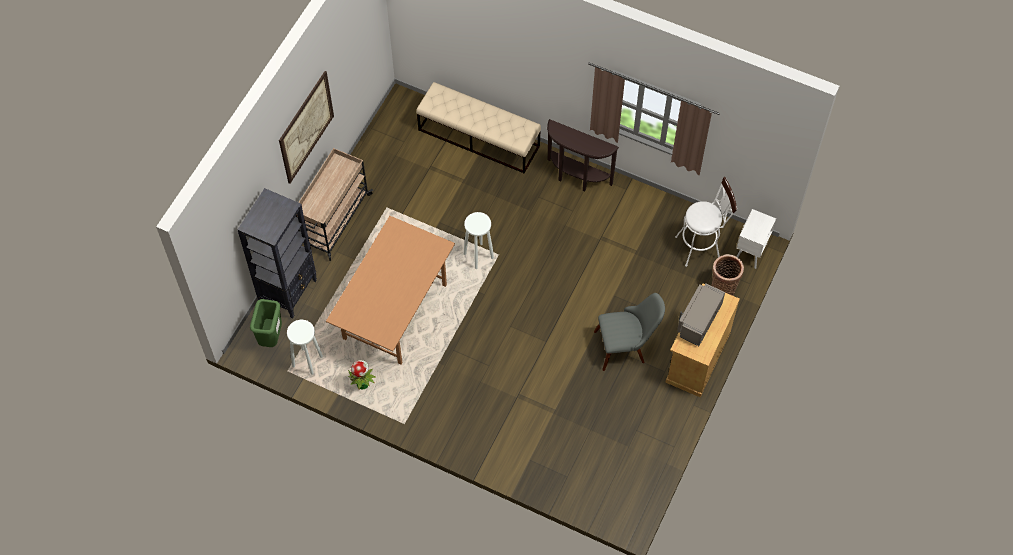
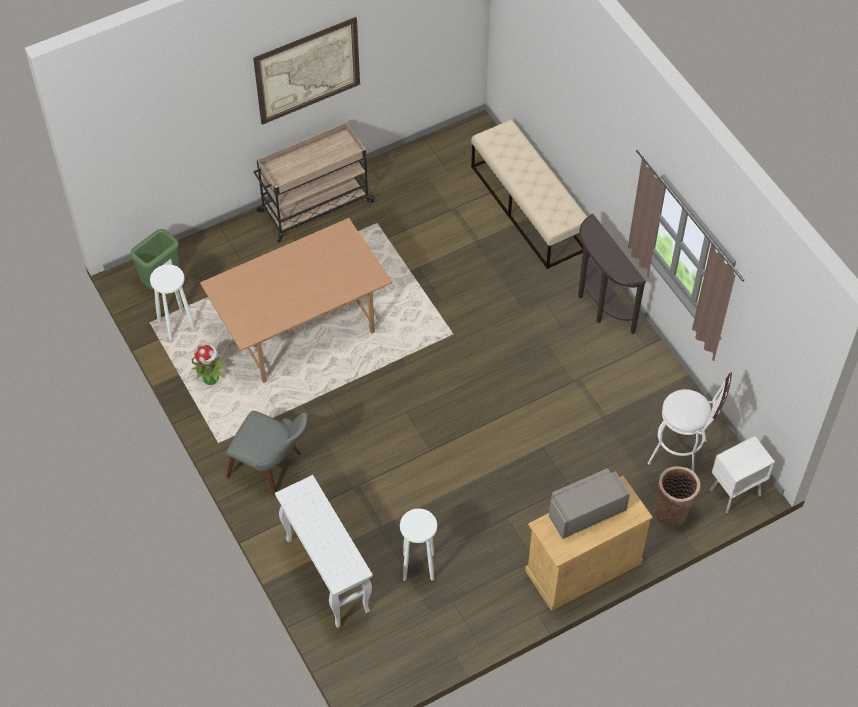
camera: 35 degrees right, 5 degrees down
black bookcase [237,188,317,318] -> none
white stool [464,212,494,269] -> white stool moved to [400,508,437,581]
grey chair [594,293,665,371] -> grey chair moved to [226,411,308,496]
none -> white console table [275,475,373,628]

